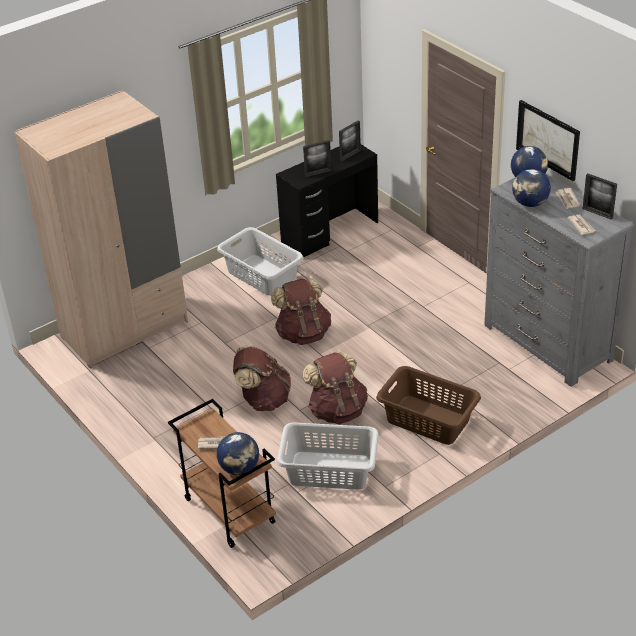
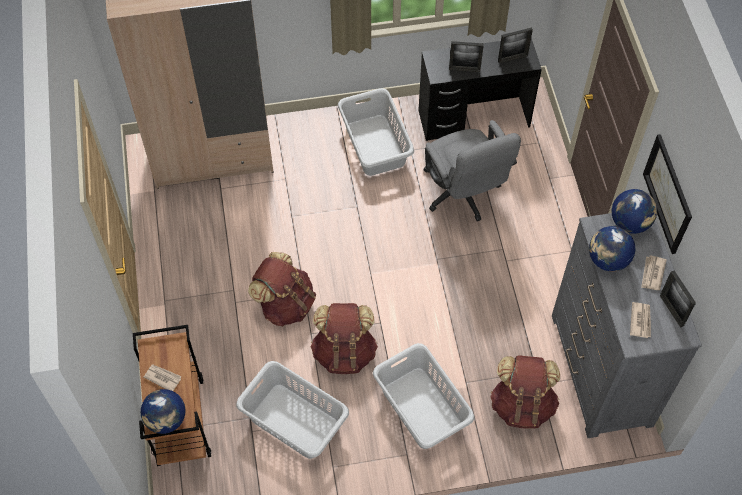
camera: 25 degrees right, 20 degrees up
brown backpack [271,278,331,345] -> brown backpack moved to [490,355,560,429]
brown laundry basket [376,366,481,445] -> grey laundry basket [373,343,474,449]
none -> grey office chair [423,120,521,221]

